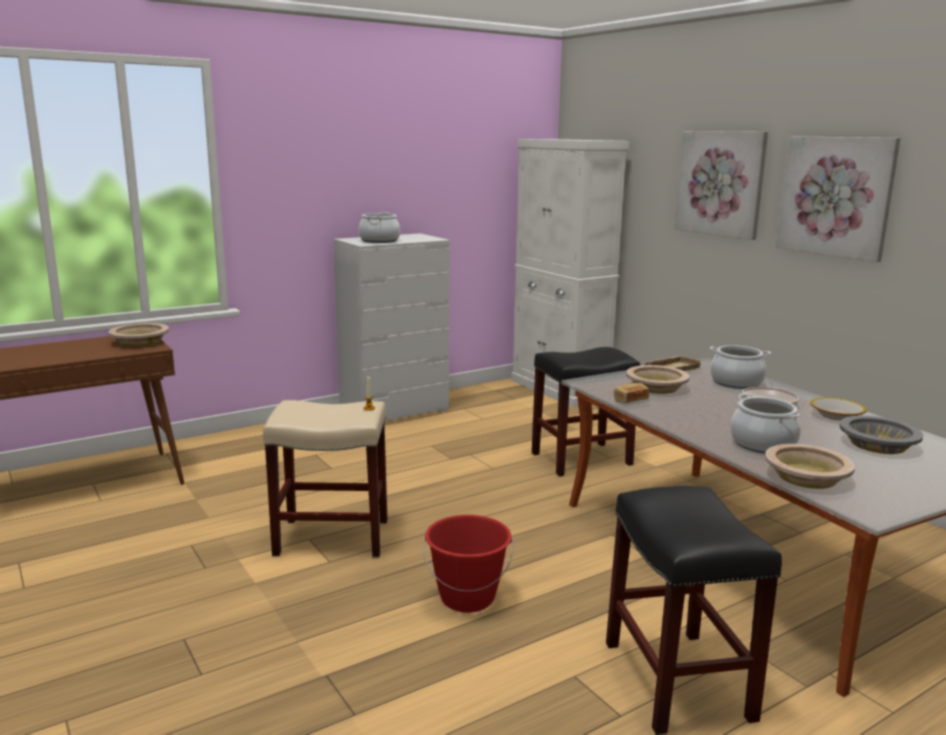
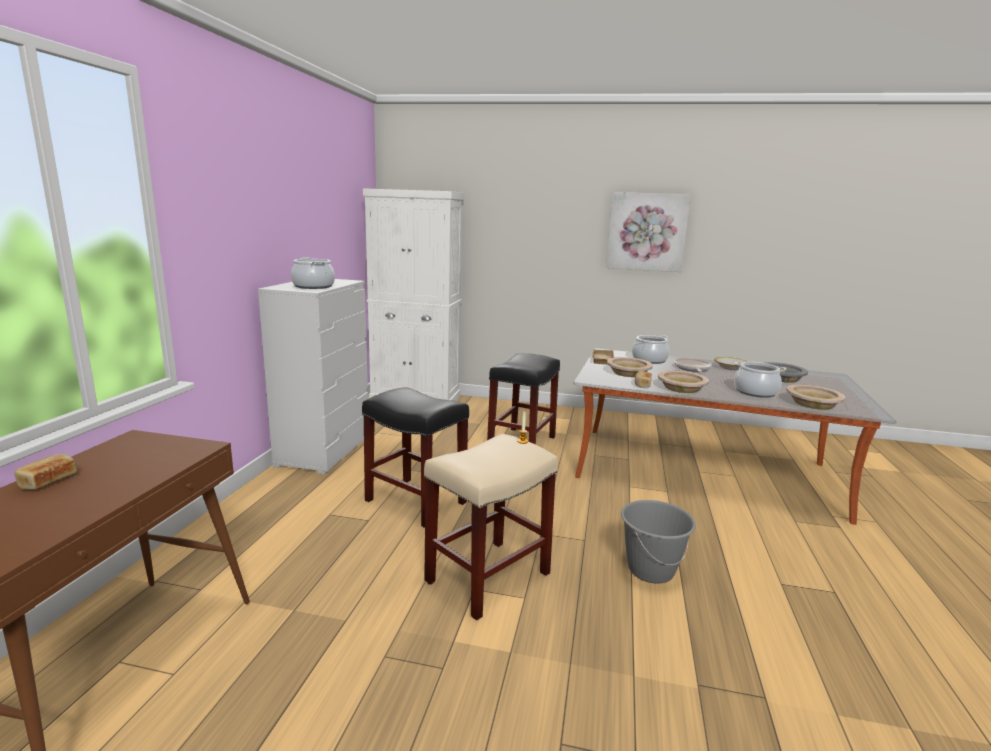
camera: 45 degrees left, 0 degrees up
beige bowl [109,323,169,347] -> beige bowl moved to [658,371,709,393]
red bucket [423,515,514,613] -> grey bucket [621,500,696,583]
black stool [606,486,782,735] -> black stool moved to [362,387,469,528]
picture [674,131,768,240] -> none
none -> bread [14,454,77,489]

